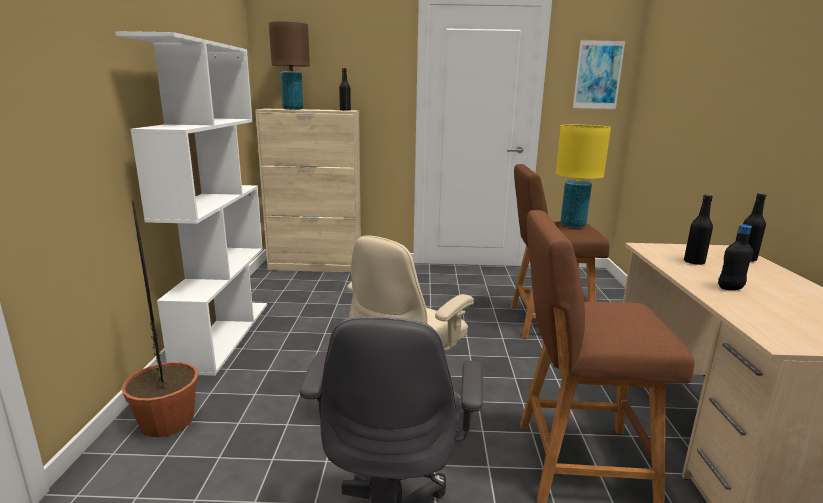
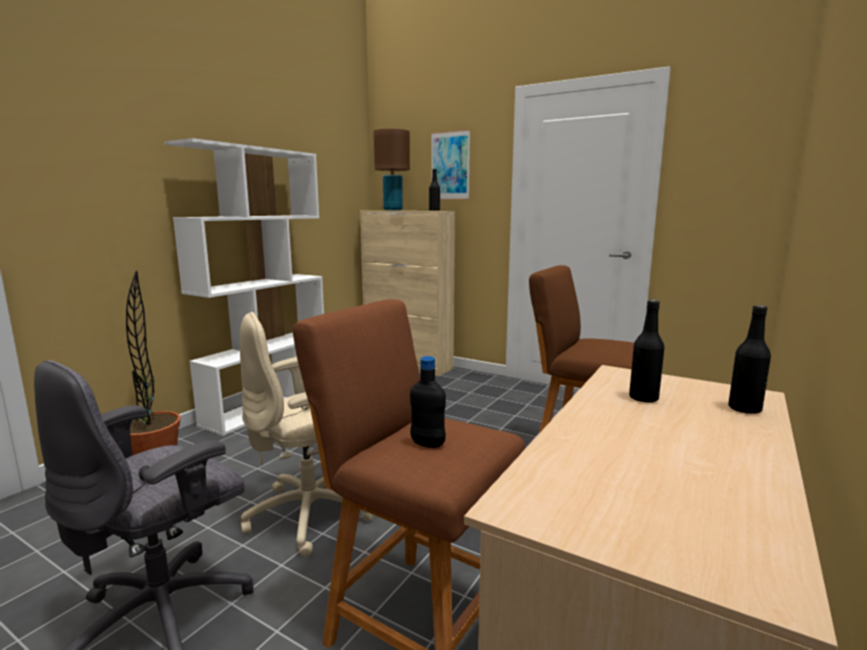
camera: 30 degrees right, 5 degrees down
yellow table lamp [556,125,611,228] -> none
picture [573,39,626,110] -> picture moved to [431,129,470,200]
black bottle [718,224,753,290] -> black bottle moved to [410,356,446,448]

